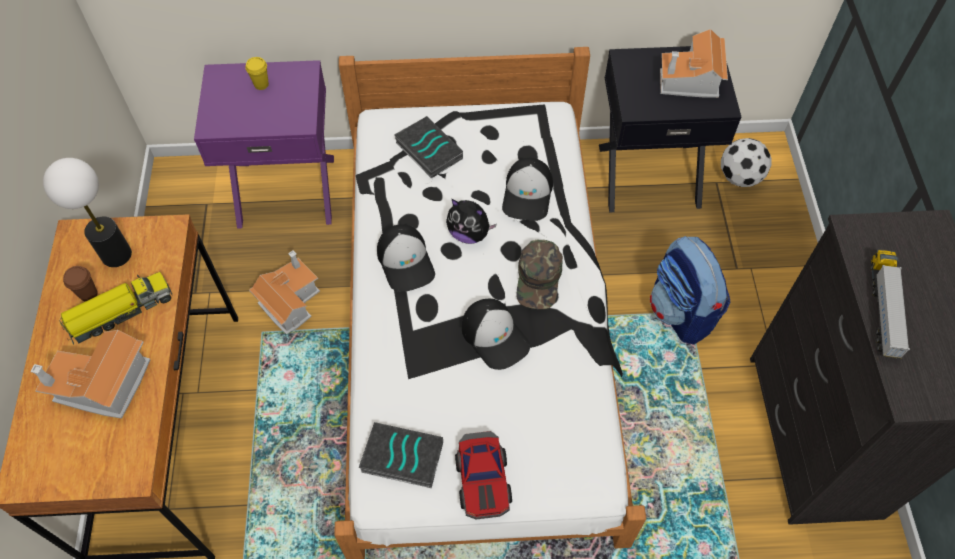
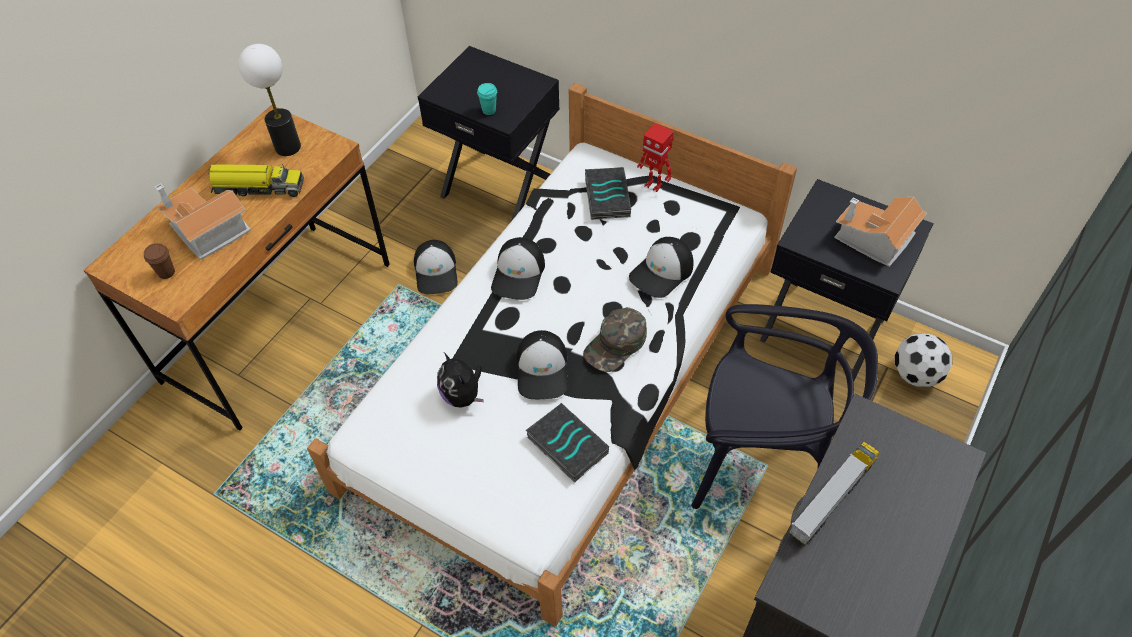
camera: 35 degrees right, 5 degrees down
brown cup [63,266,98,302] -> brown cup moved to [144,243,175,279]
purple nightstand [194,60,334,229] -> black nightstand [418,46,560,220]
yellow cup [246,57,269,90] -> none
toy house [249,250,320,334] -> cap [414,240,458,294]
book [358,422,443,488] -> book moved to [526,403,609,483]
plush toy [446,199,497,244] -> plush toy moved to [437,353,484,408]
toy car [455,431,512,519] -> none
backpack [650,236,730,345] -> black chair [691,304,878,509]
none -> turquoise cup [477,83,497,115]
none -> toy robot [637,123,674,192]

